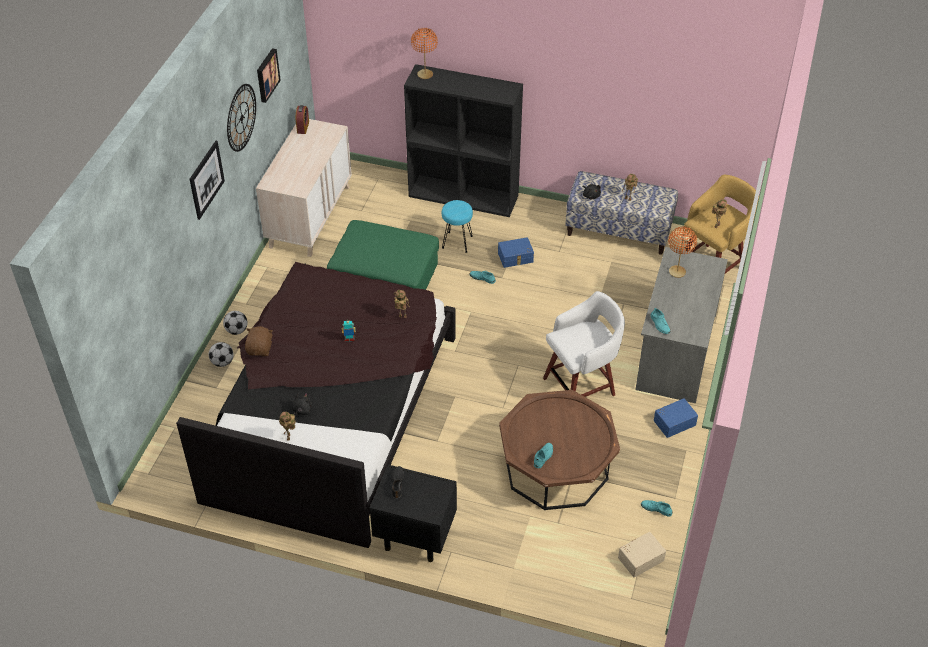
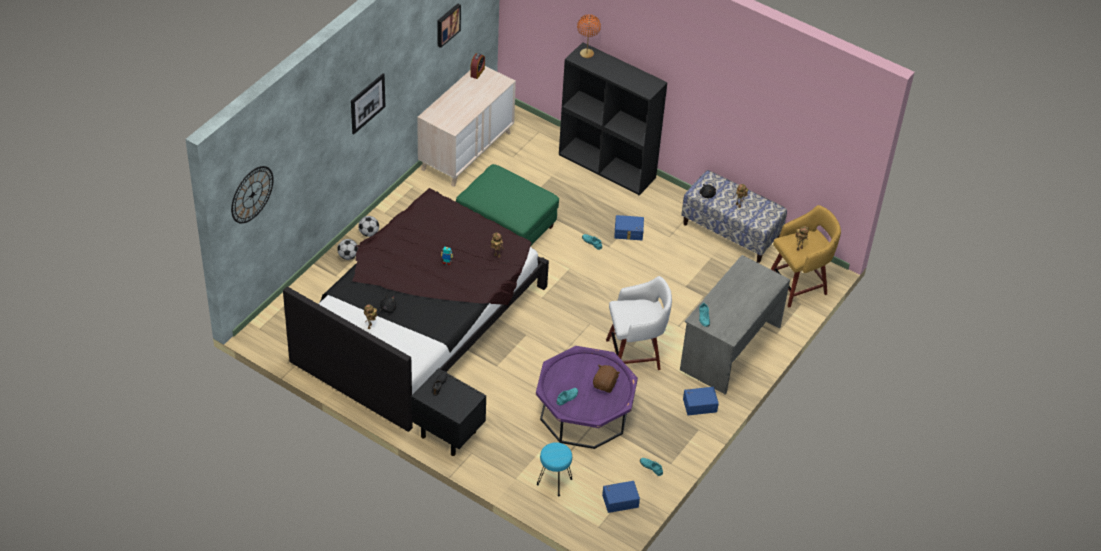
camera: 15 degrees right, 0 degrees up
wall clock [227,84,256,152] -> wall clock moved to [231,166,274,224]
brown plush toy [245,326,273,356] -> brown plush toy moved to [593,365,620,393]
turquoise stool [442,200,473,253] -> turquoise stool moved to [537,442,572,497]
brown coffee table [499,390,620,510] -> purple coffee table [536,346,638,449]
beige storage box [618,532,666,577] -> blue storage box [602,481,640,513]
orange table lamp [668,227,697,278] -> none

